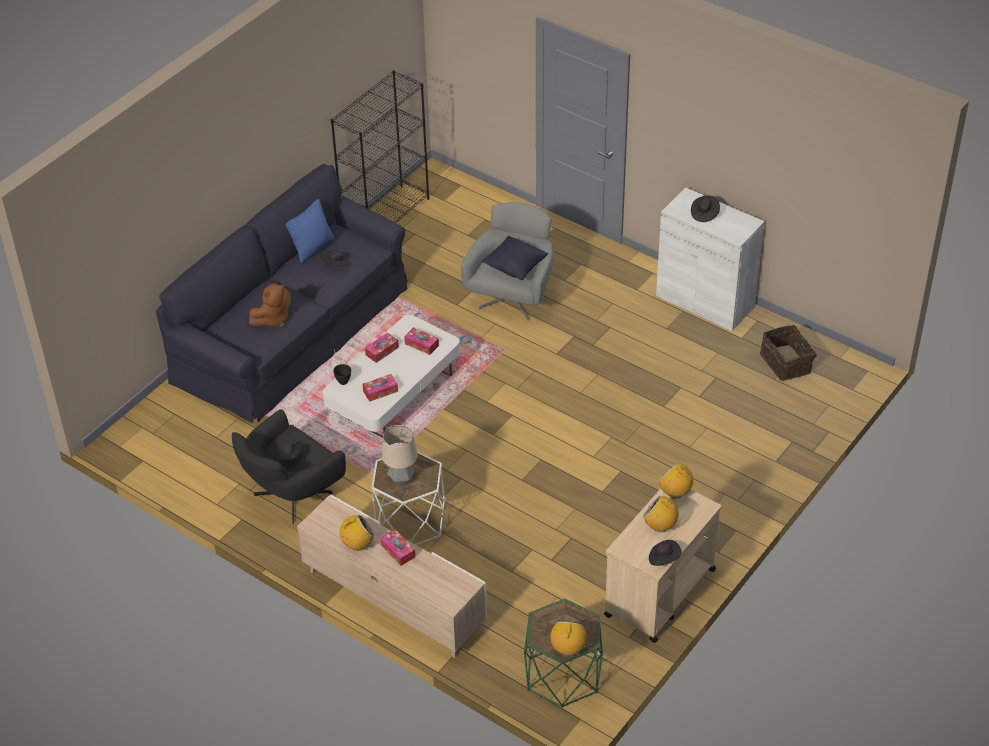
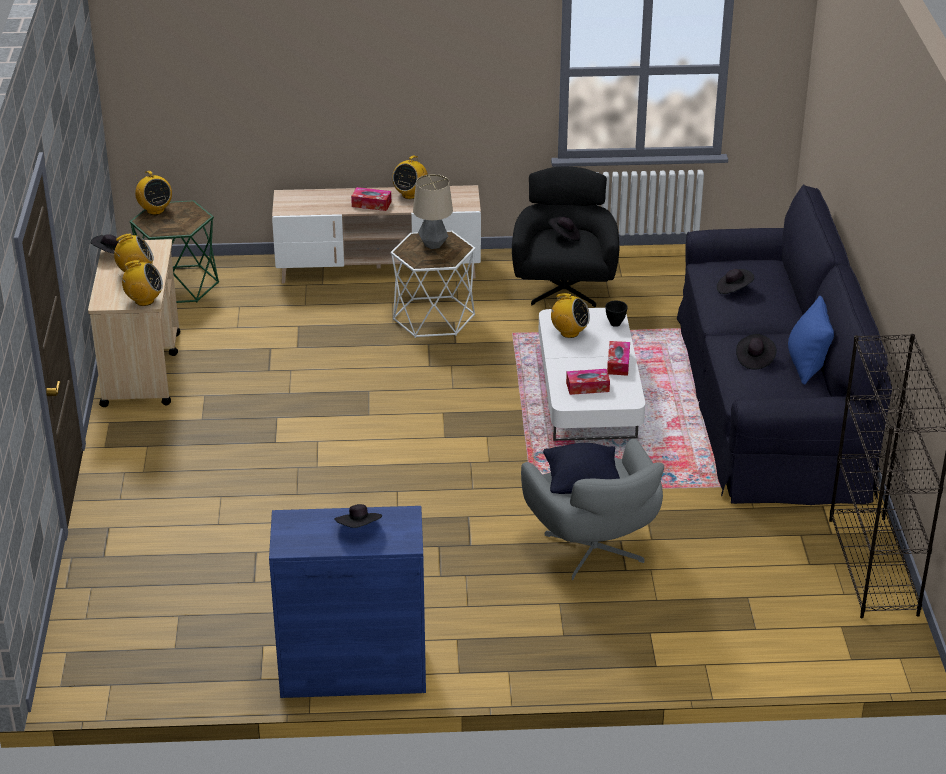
camera: 140 degrees right, 10 degrees down
brown plush toy [249,283,291,327] -> black hat [717,269,754,294]
tissue box [362,374,398,402] -> radio [549,293,590,338]
white cabinet [656,188,765,331] -> blue cabinet [269,506,426,698]
basket [760,325,817,381] -> none

